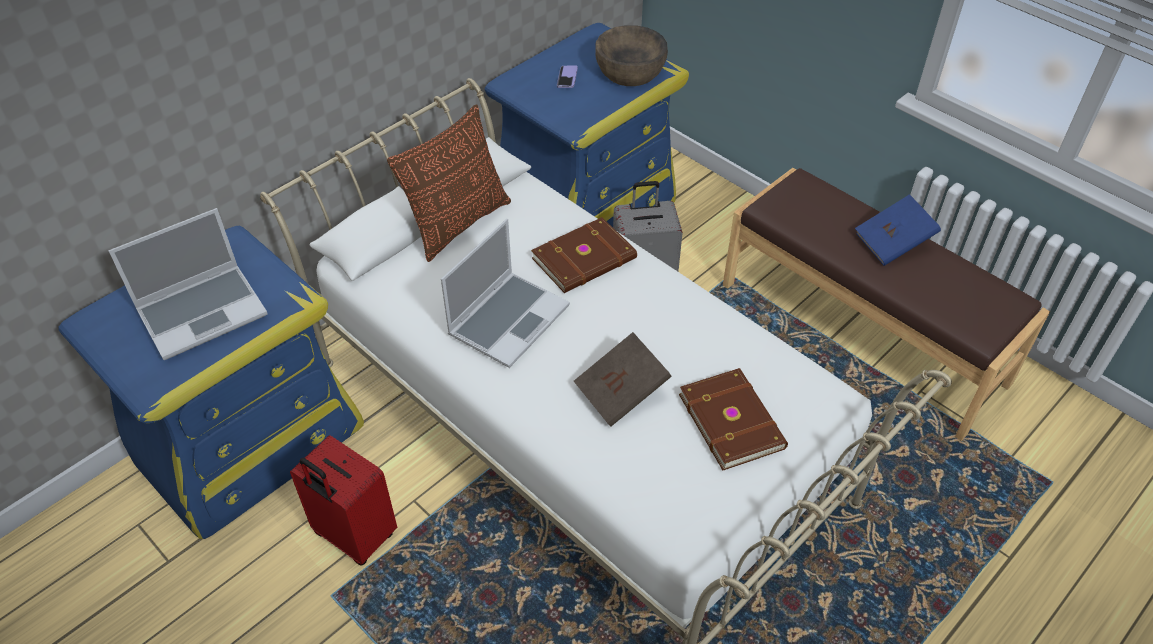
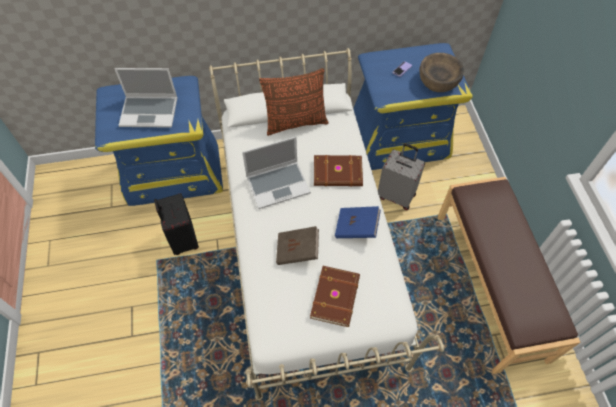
camera: 35 degrees right, 10 degrees up
red suitcase [290,435,397,565] -> black suitcase [154,193,199,255]
blue book [855,194,941,266] -> blue book moved to [335,206,381,238]

